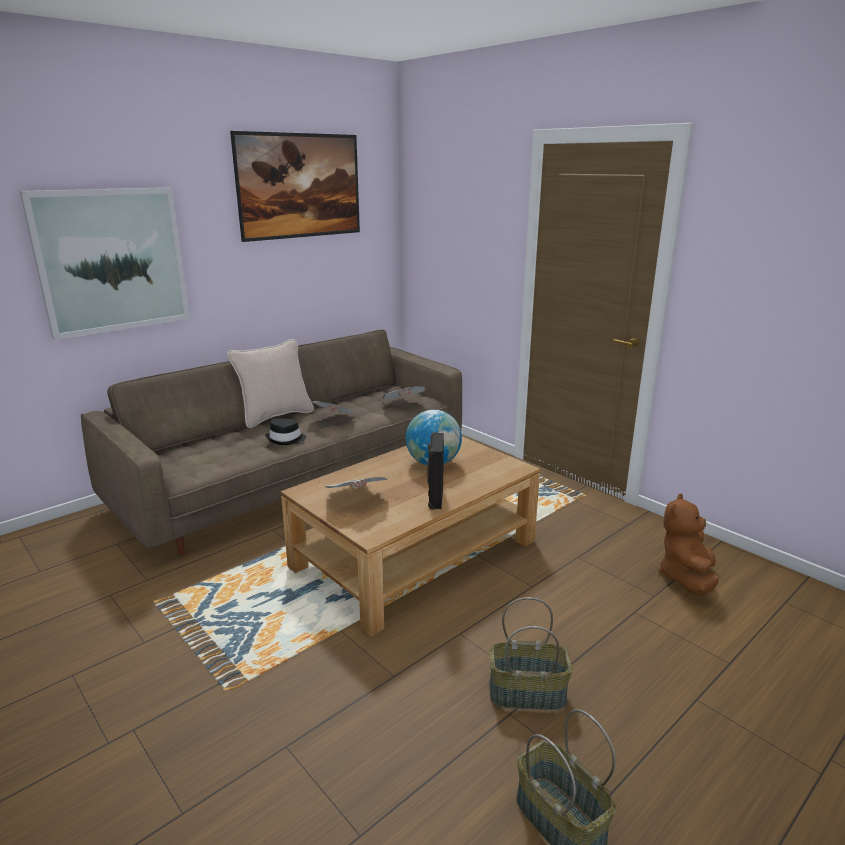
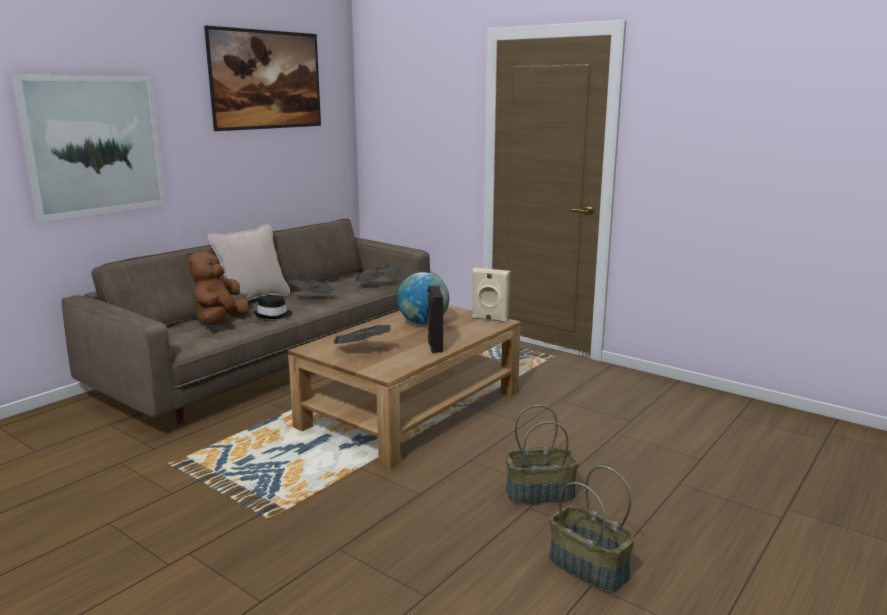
camera: 10 degrees left, 5 degrees down
brown plush toy [658,493,718,596] -> brown plush toy moved to [187,249,249,325]
none -> beige speaker [472,268,510,323]

